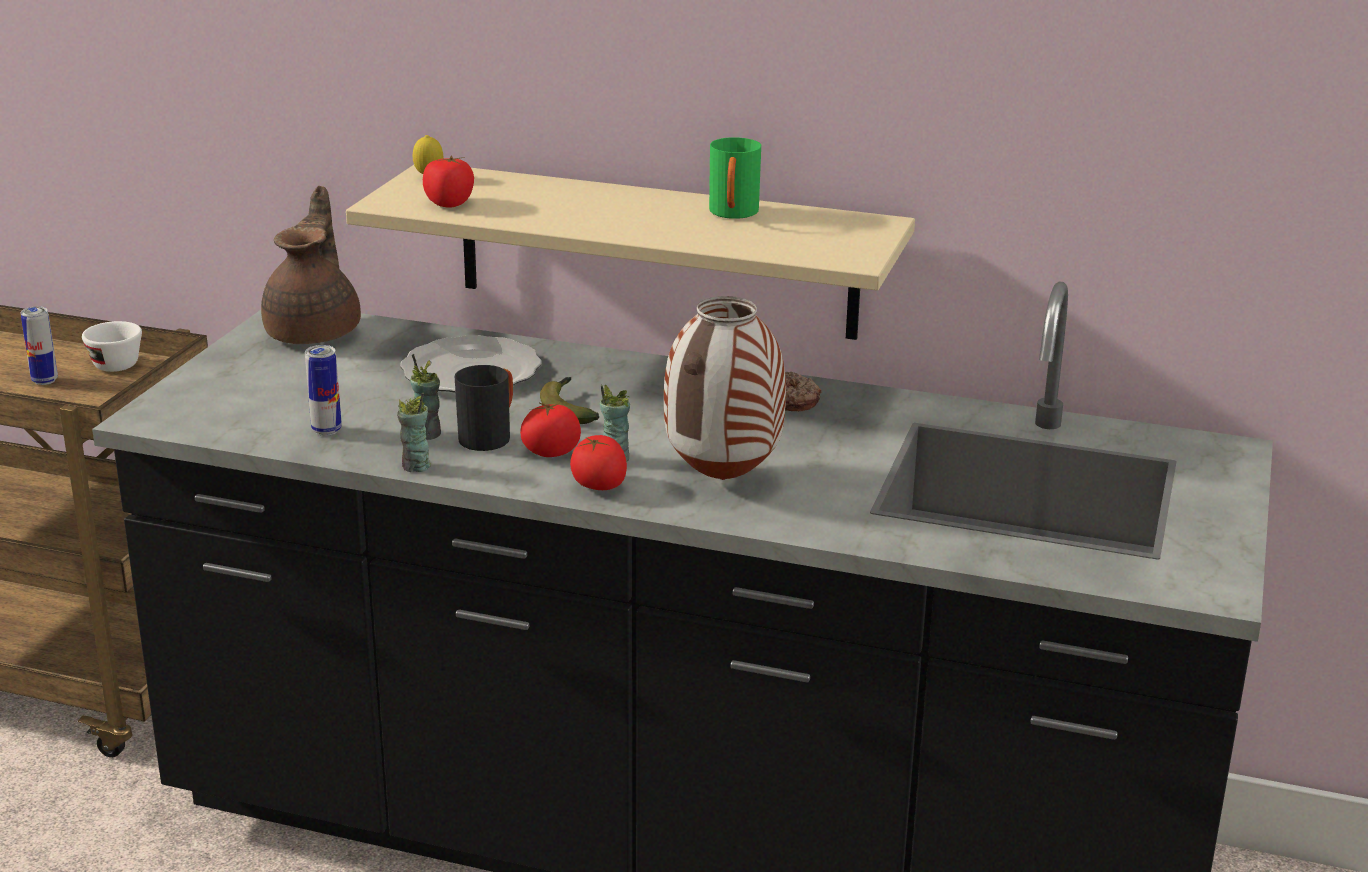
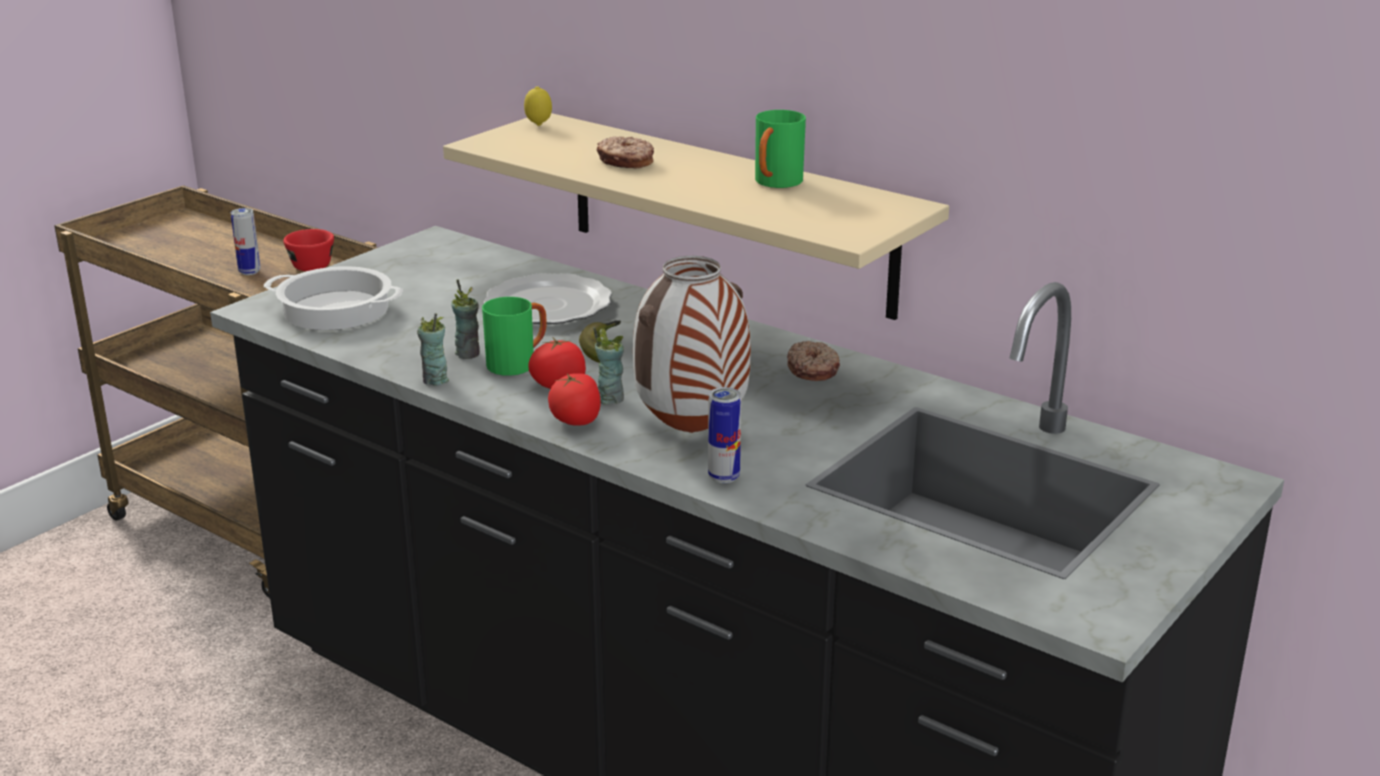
camera: 20 degrees right, 0 degrees up
white cup [82,321,142,372] -> red cup [283,229,334,271]
brown teapot [261,186,361,344] -> none
can [305,345,342,436] -> can moved to [708,387,741,483]
tomato [423,155,474,208] -> none
black mug [455,365,513,451] -> green mug [482,297,547,376]
none -> cooking pot [264,266,403,330]
none -> donut [597,136,654,169]

